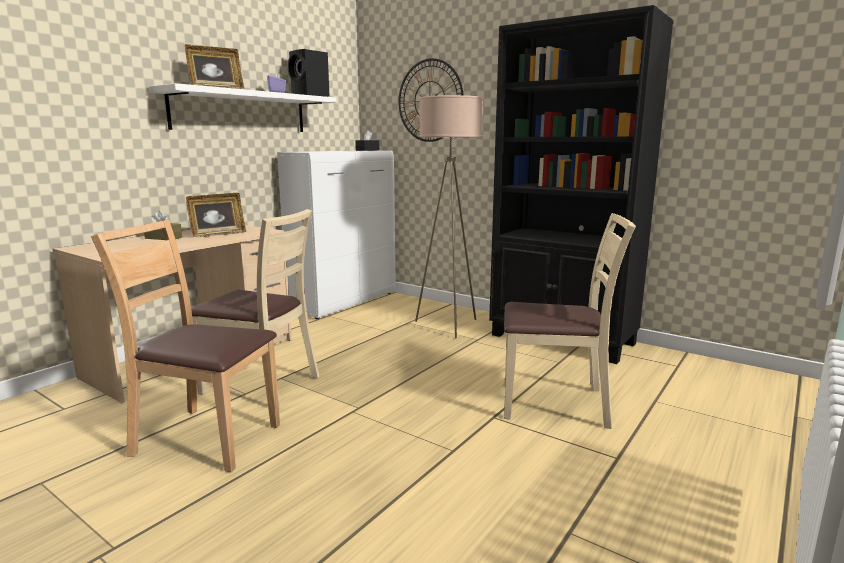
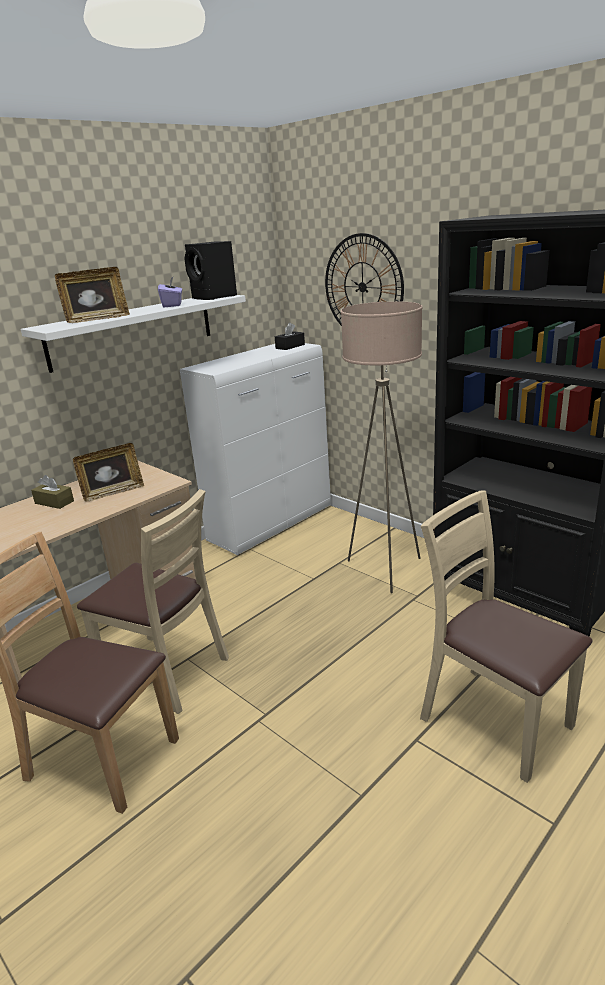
camera: 10 degrees right, 10 degrees up
beige chair [504,213,636,429] -> beige chair turned 150 degrees counterclockwise [420,490,593,783]

